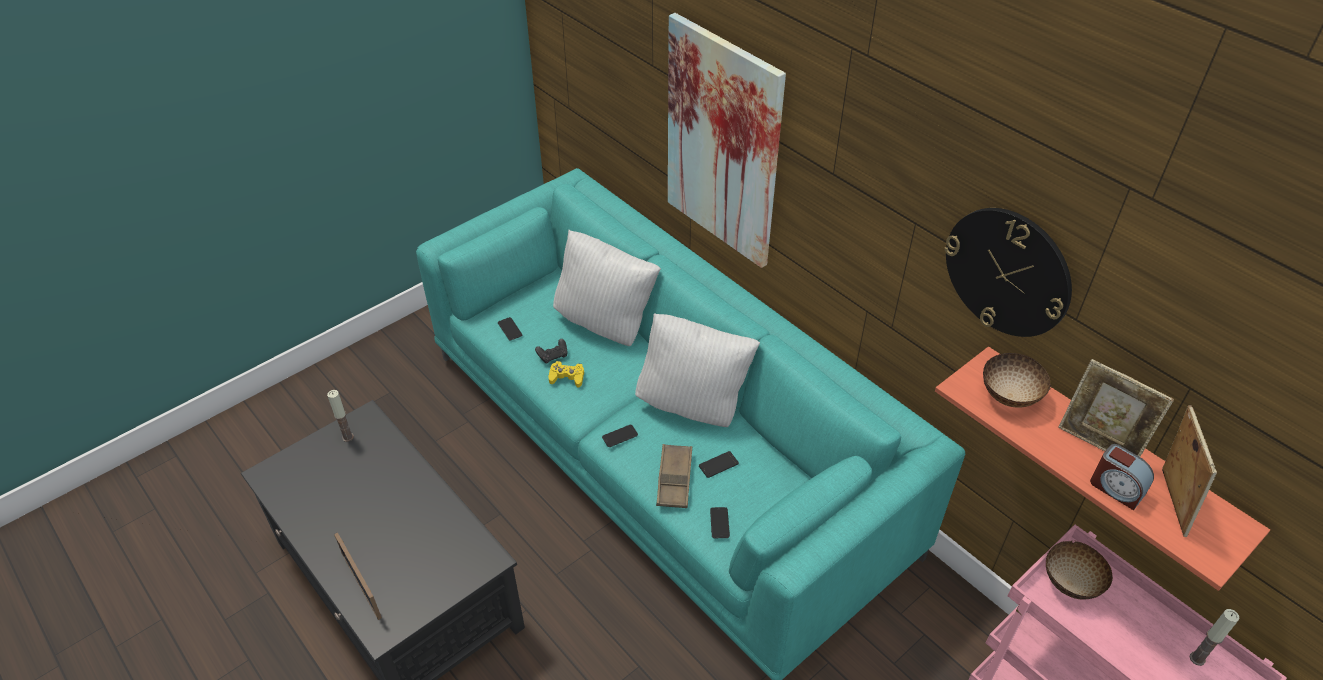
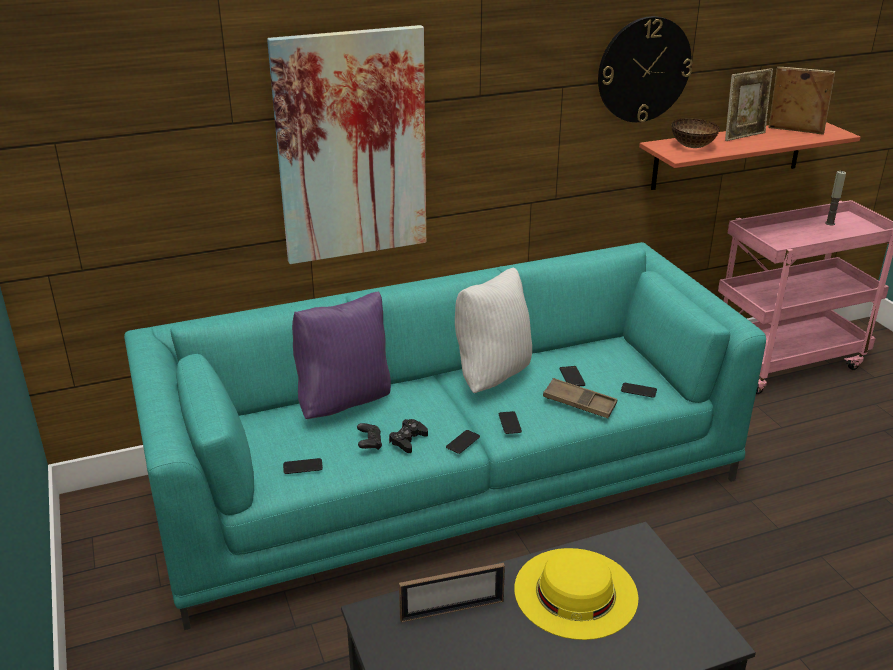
camera: 70 degrees left, 15 degrees down
candle [327,390,354,442] -> none
picture frame [334,532,382,620] -> picture frame moved to [399,563,505,622]
yellow game controller [548,361,584,388] -> black game controller [389,419,428,453]
white pillow [553,230,661,346] -> purple pillow [292,292,391,419]
bowl [1046,541,1113,600] -> none
alarm clock [1090,444,1154,510] -> none
none -> phone [446,430,480,454]
none -> yellow hat [514,548,638,640]

